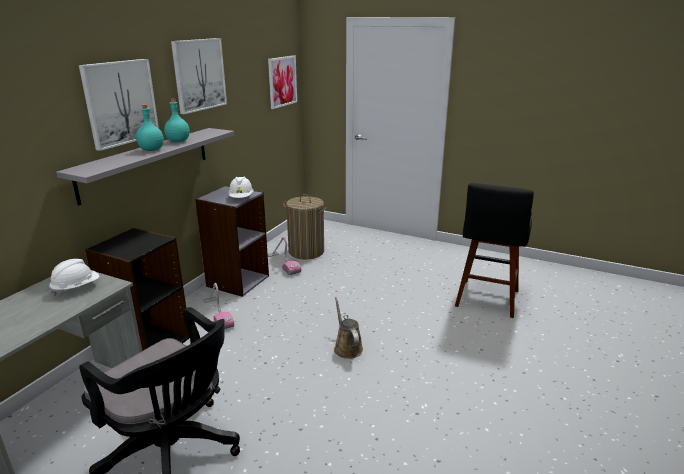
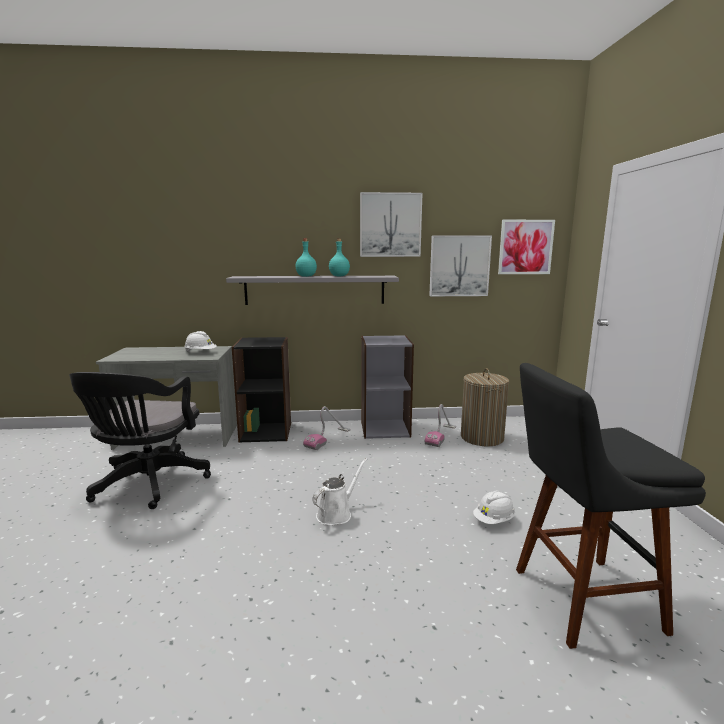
camera: 60 degrees right, 10 degrees down
picture [79,59,159,151] -> picture moved to [429,235,492,296]
white hard hat [228,177,254,198] -> white hard hat moved to [473,491,515,524]
brown watering can [334,297,363,359] -> white watering can [312,458,367,526]

